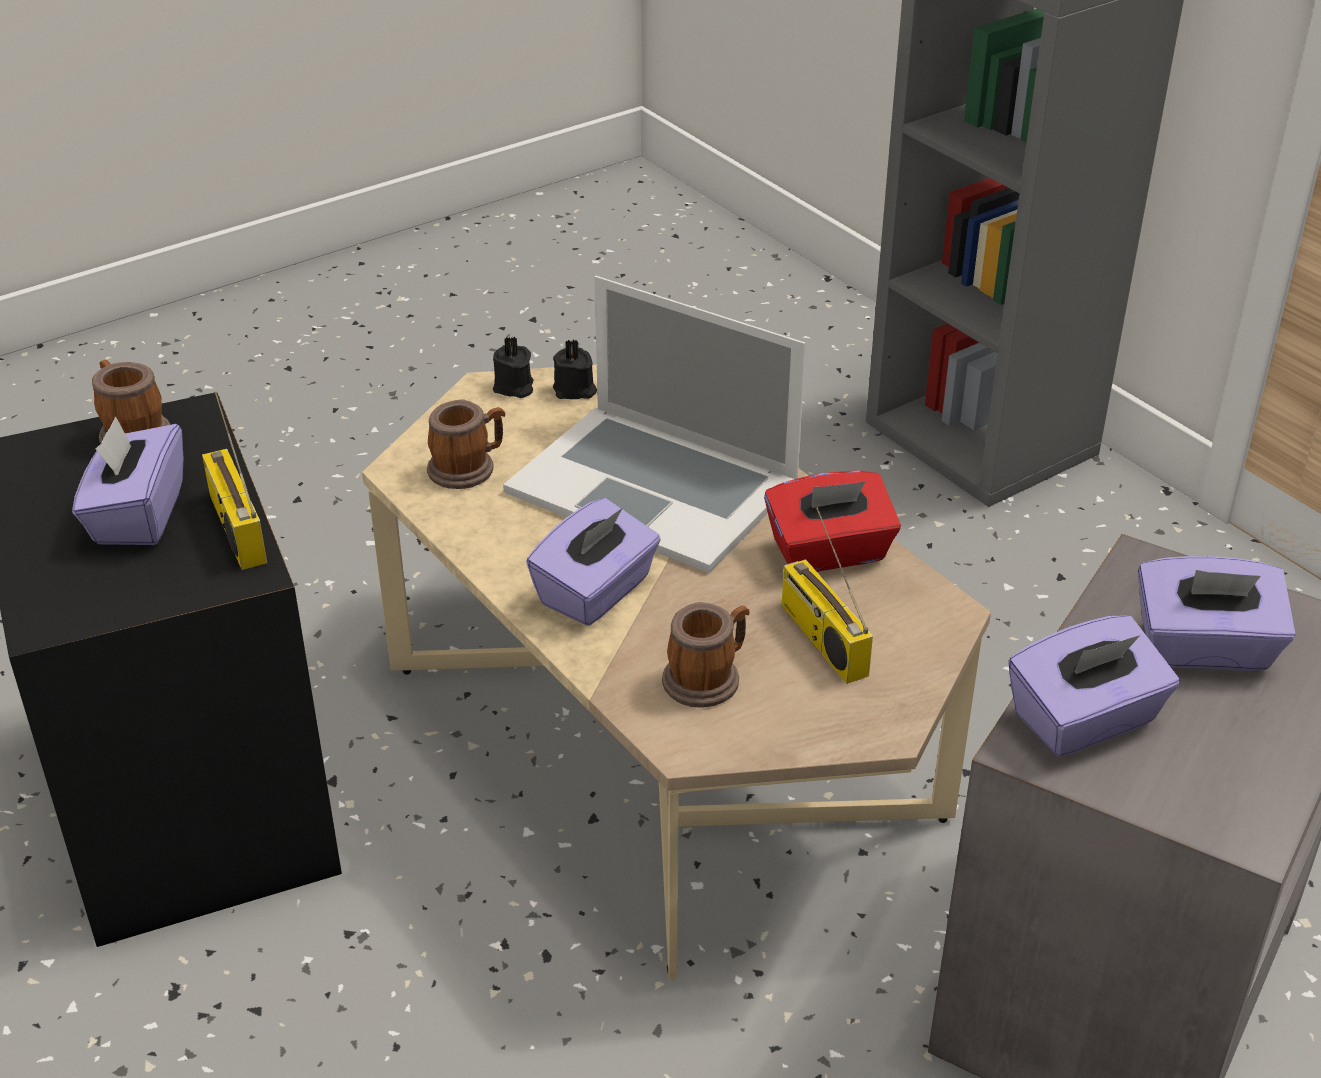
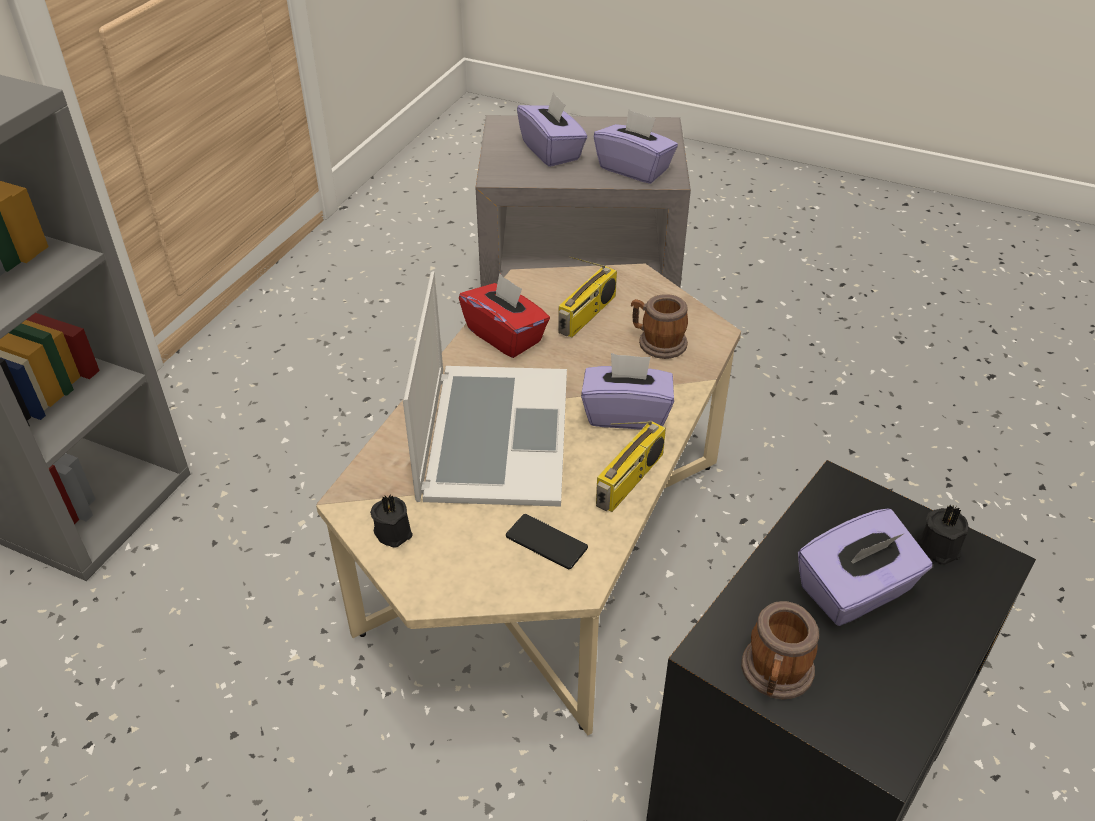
camera: 120 degrees left, 5 degrees up
radio [202,392,267,570] -> radio moved to [596,420,666,512]
mug [427,399,505,489] -> phone [506,514,588,569]
black candle [493,337,534,398] -> black candle moved to [917,505,969,565]

